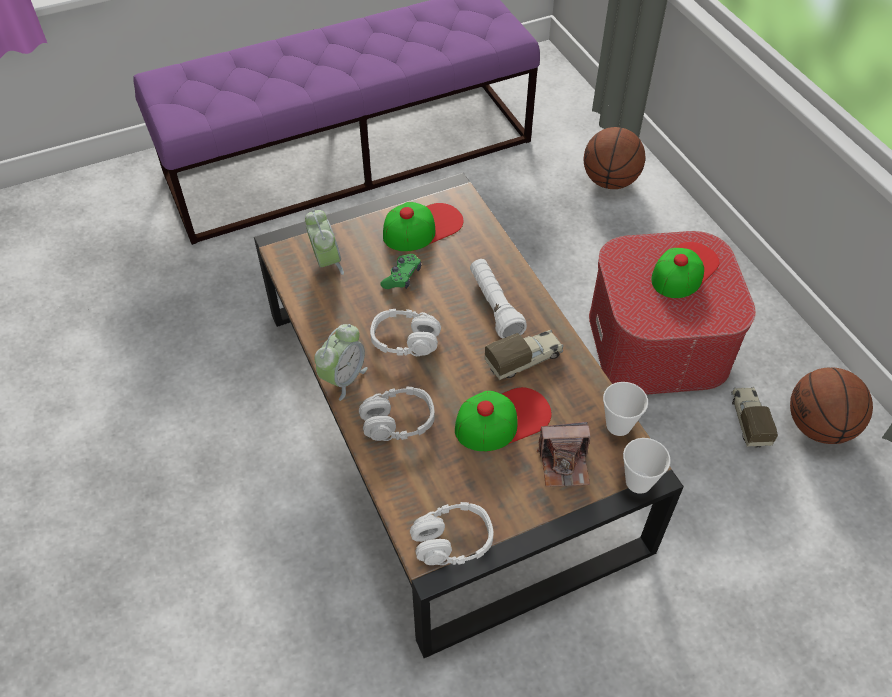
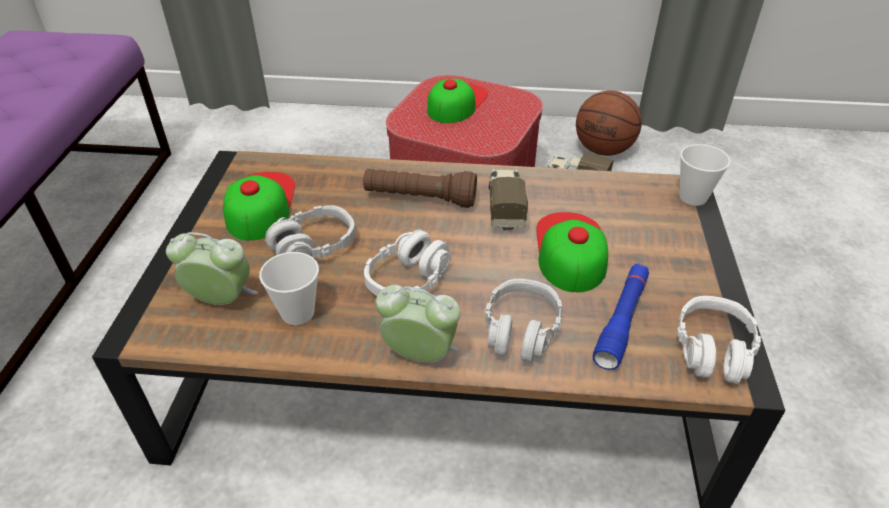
camera: 60 degrees left, 10 degrees down
alarm clock [314,324,368,401] -> alarm clock turned 45 degrees counterclockwise [376,285,460,362]
green game controller [380,254,421,289] -> grey headphones [265,205,356,258]
white flashlight [470,259,527,339] -> brown flashlight [363,169,477,208]
camera [537,422,590,487] -> none
basketball [584,127,645,189] -> none
cup [603,382,648,436] -> cup moved to [259,252,319,325]
cap [651,242,719,298] -> cap turned 45 degrees clockwise [427,79,488,123]
none -> blue flashlight [593,264,649,370]

